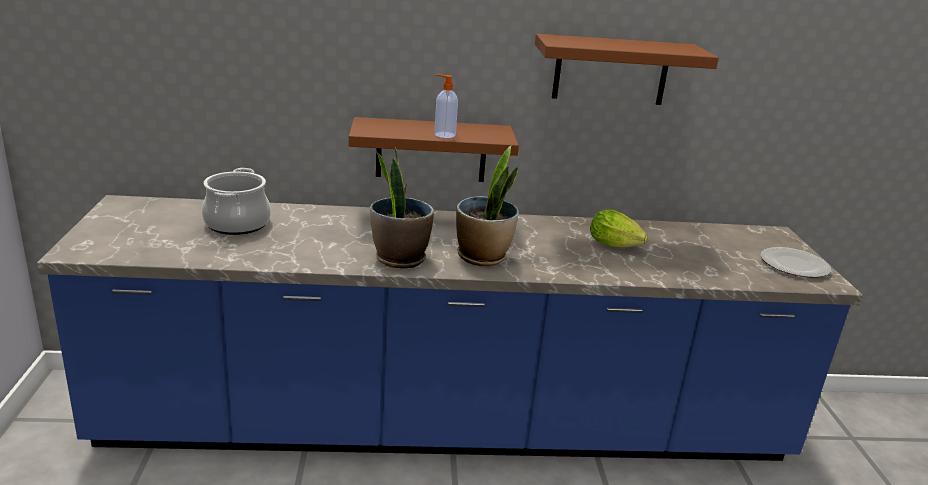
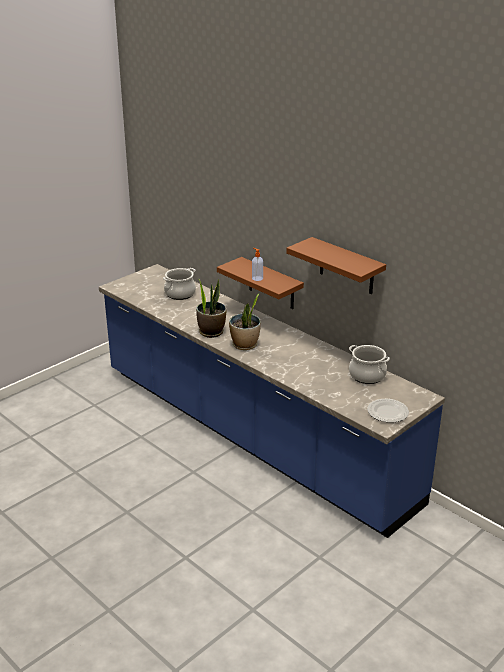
camera: 50 degrees right, 5 degrees up
lettuce [590,209,648,248] -> none
none -> cooking pot [349,345,390,384]

